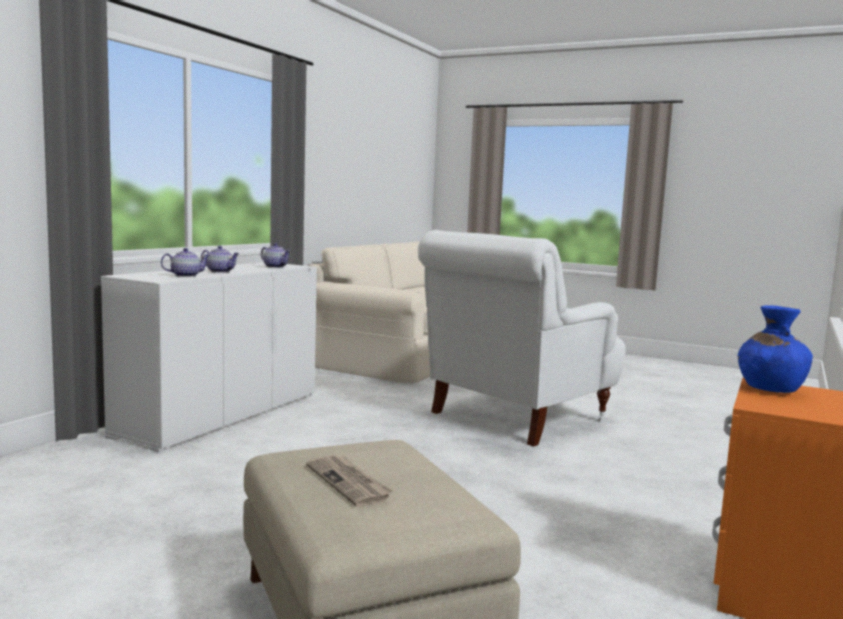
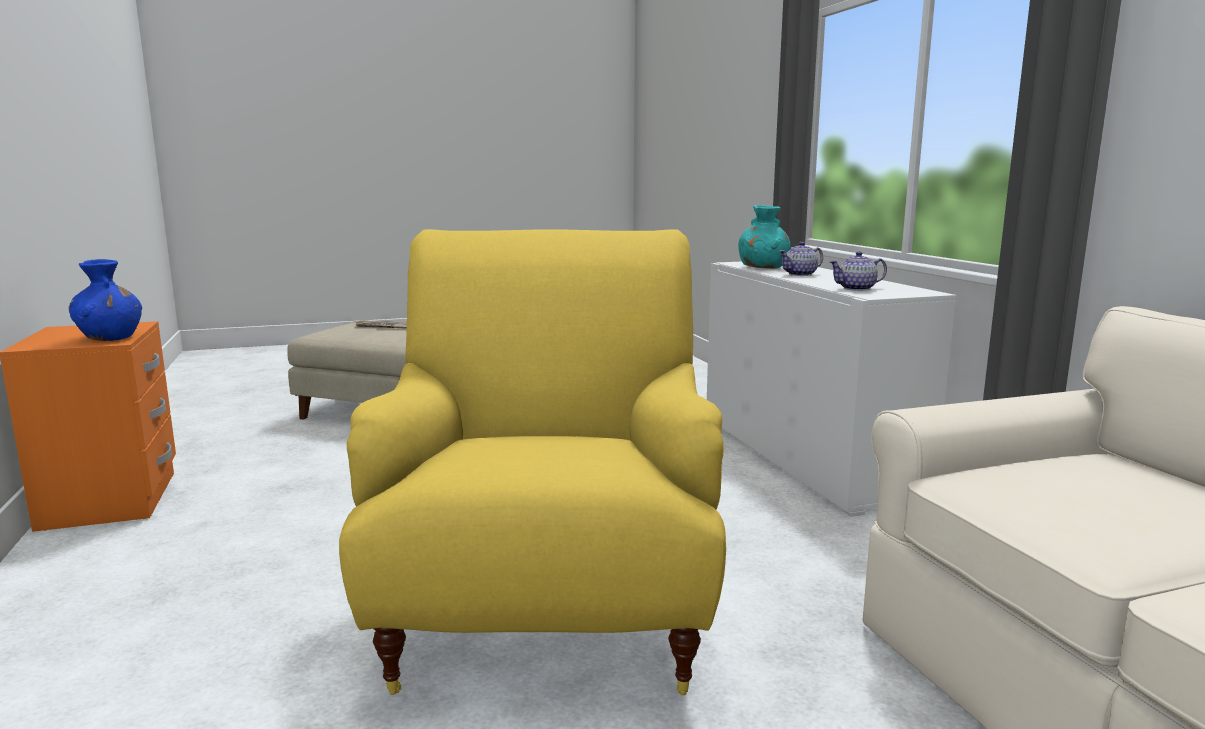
camera: 135 degrees right, 5 degrees up
teapot [161,248,210,277] -> turquoise vase [738,205,791,269]
white armchair [418,230,626,447] -> yellow armchair [339,229,726,695]

